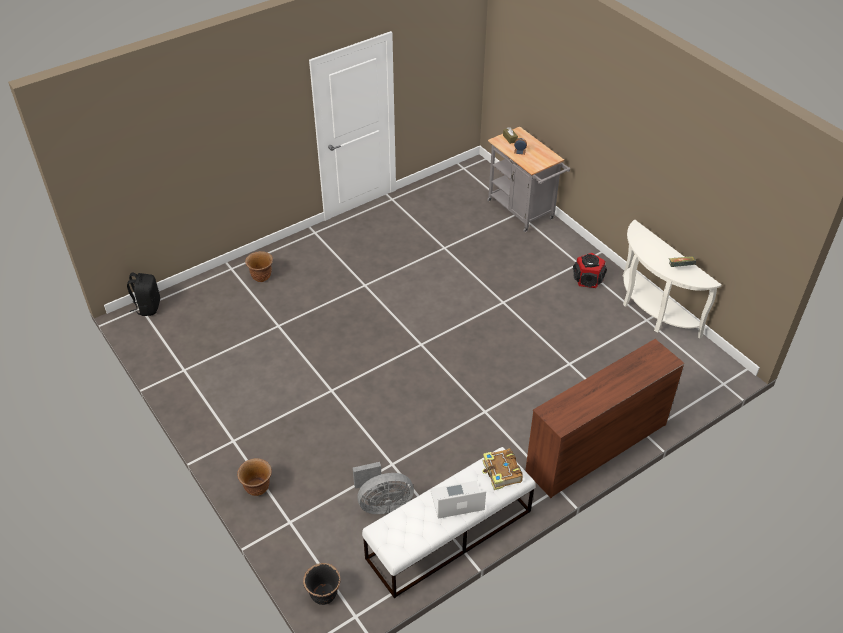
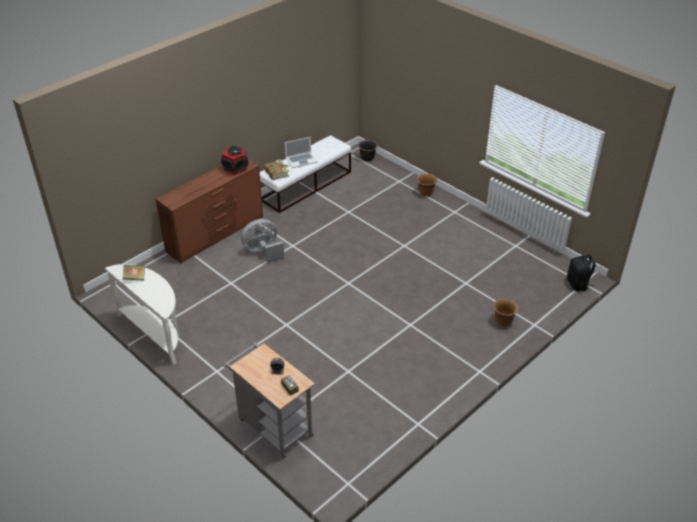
camera: 170 degrees right, 5 degrees down
grey fan [353,462,414,514] -> grey fan moved to [241,219,284,263]
speaker [573,253,607,288] -> speaker moved to [221,146,249,175]

